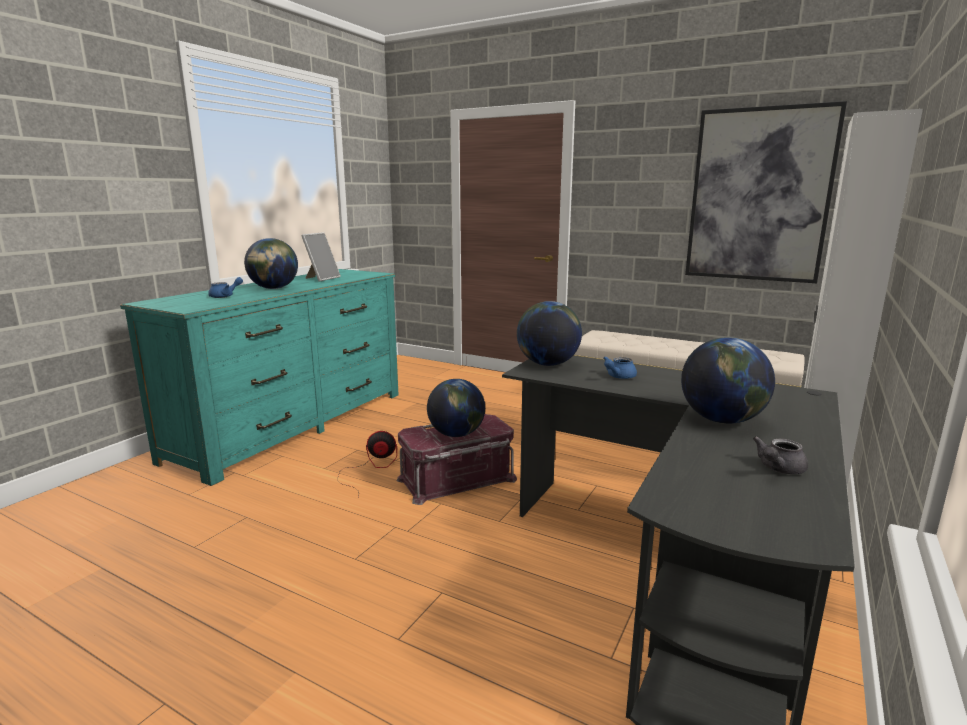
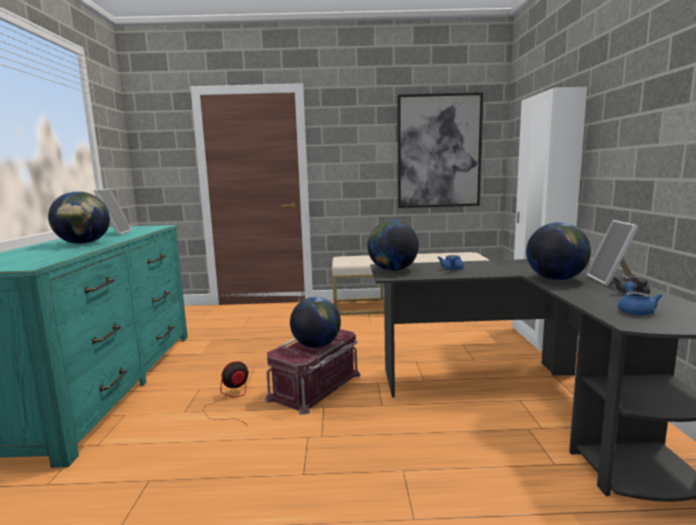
camera: 30 degrees left, 5 degrees down
blue teapot [208,277,243,298] -> blue teapot moved to [618,282,662,315]
none -> picture frame [586,220,638,286]

